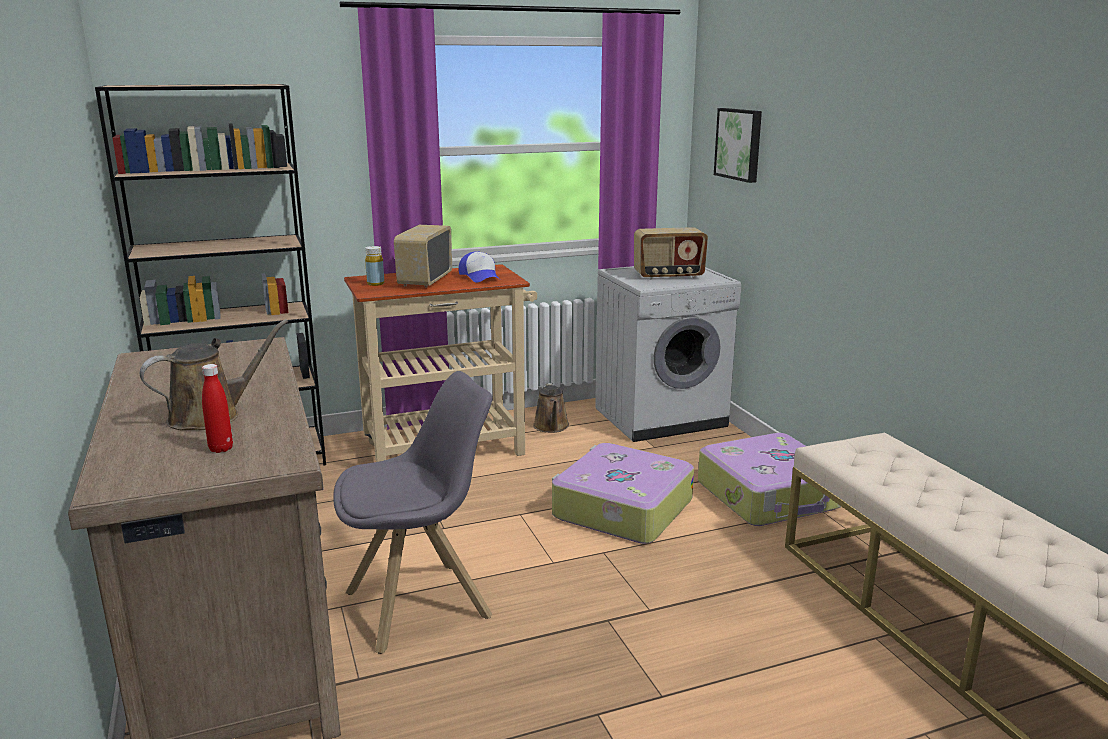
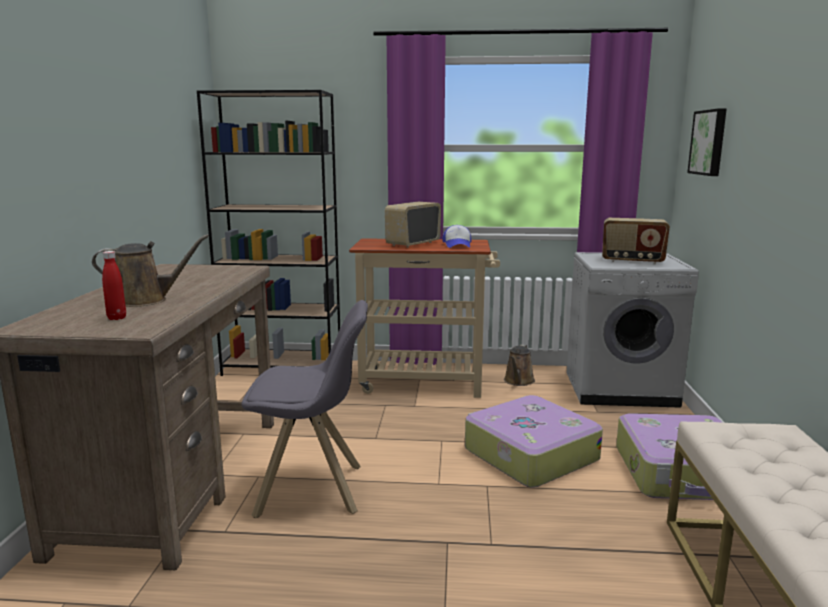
camera: 25 degrees right, 5 degrees down
yellow bottle [365,246,384,286] -> none

